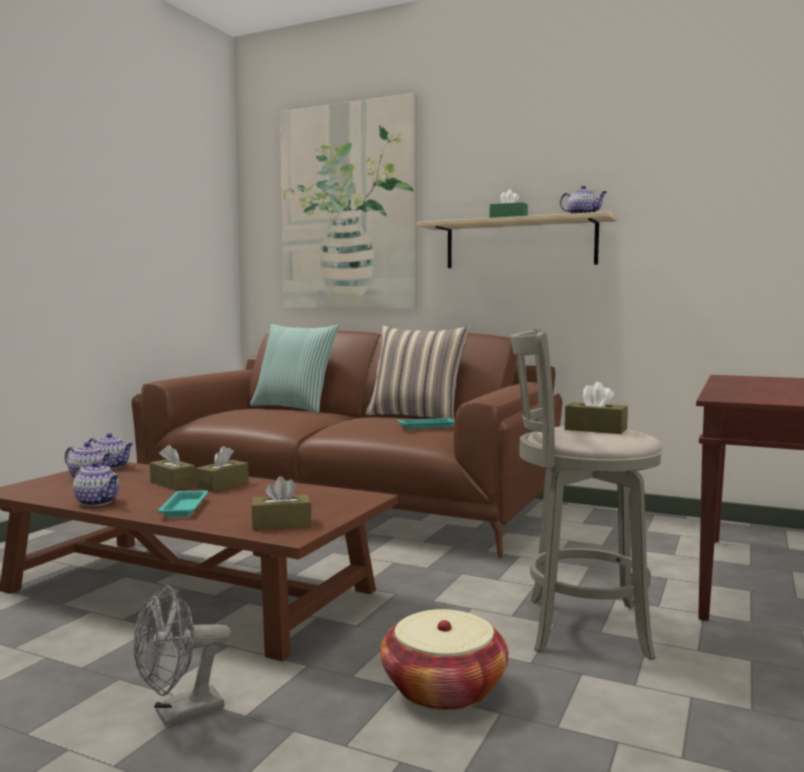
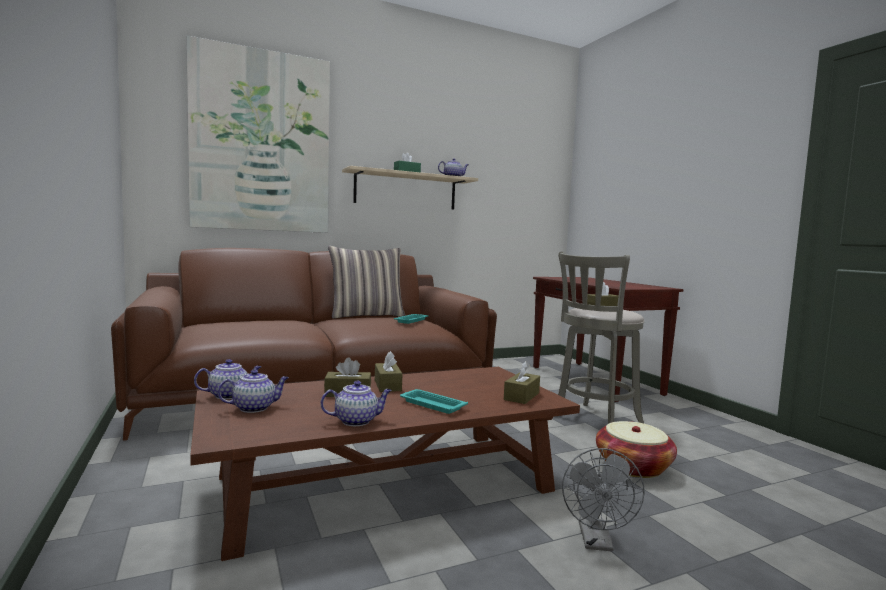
camera: 50 degrees left, 0 degrees up
pillow [250,324,339,413] -> none

